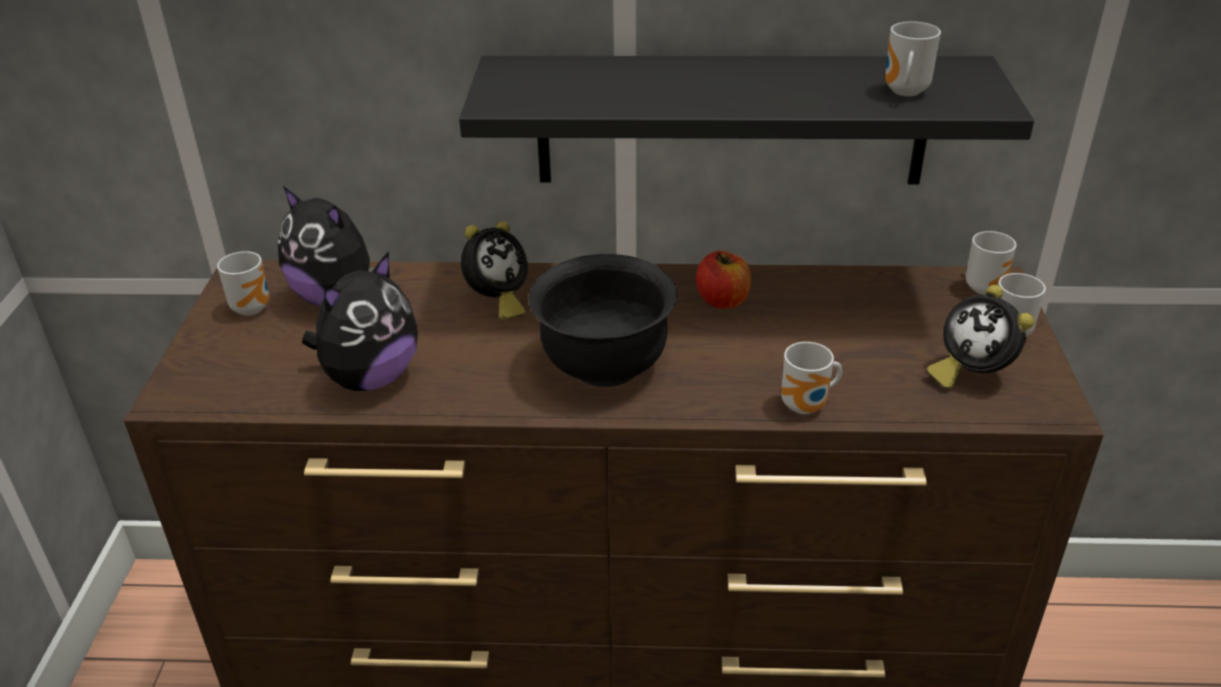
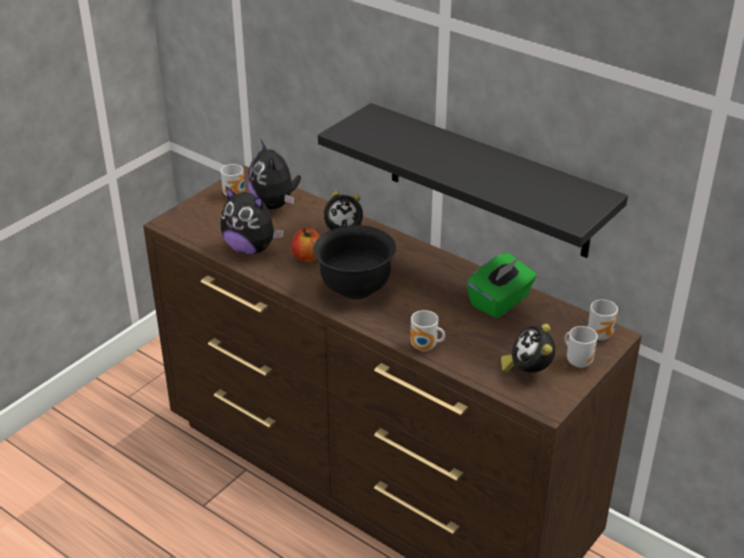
camera: 35 degrees right, 0 degrees up
plush toy [302,251,418,391] -> plush toy turned 45 degrees clockwise [220,187,284,254]
apple [696,251,751,309] -> apple moved to [292,228,321,262]
mug [885,22,941,96] -> none
none -> green tissue box [467,253,537,318]

